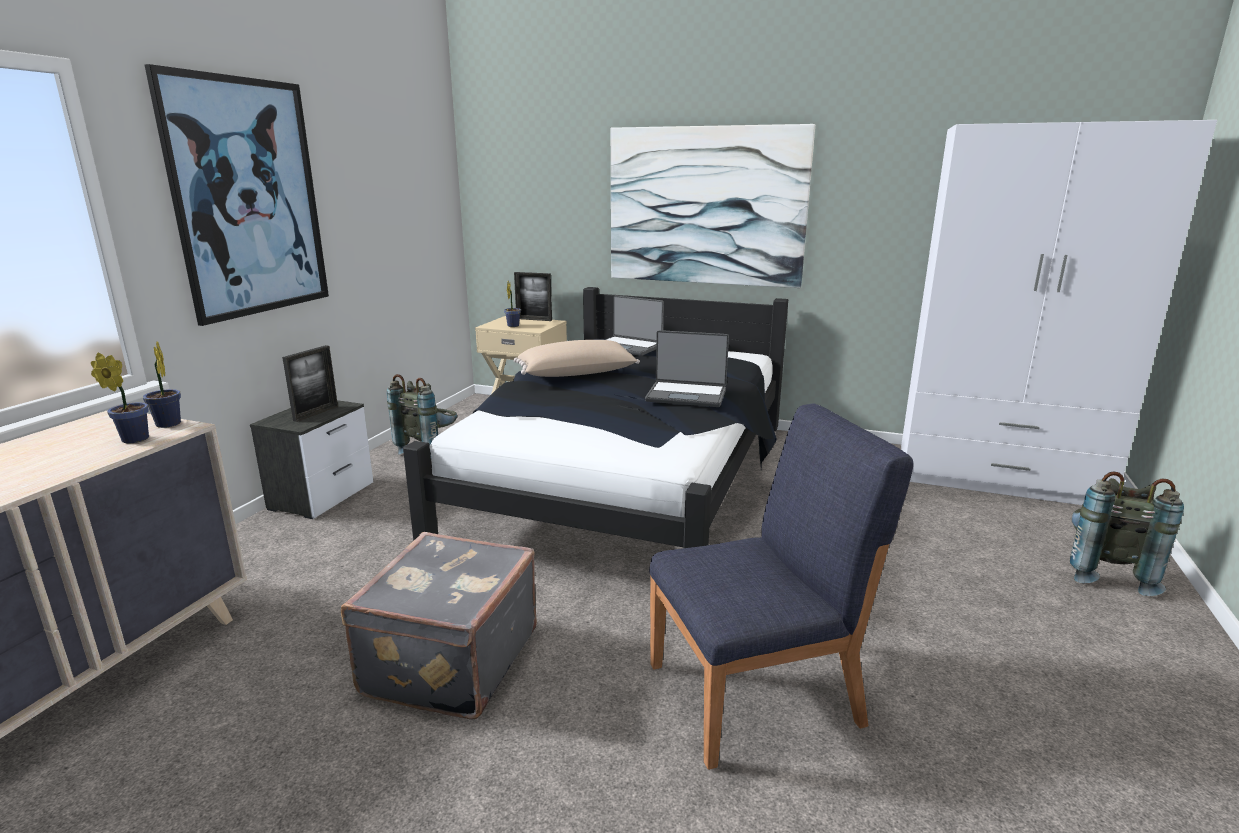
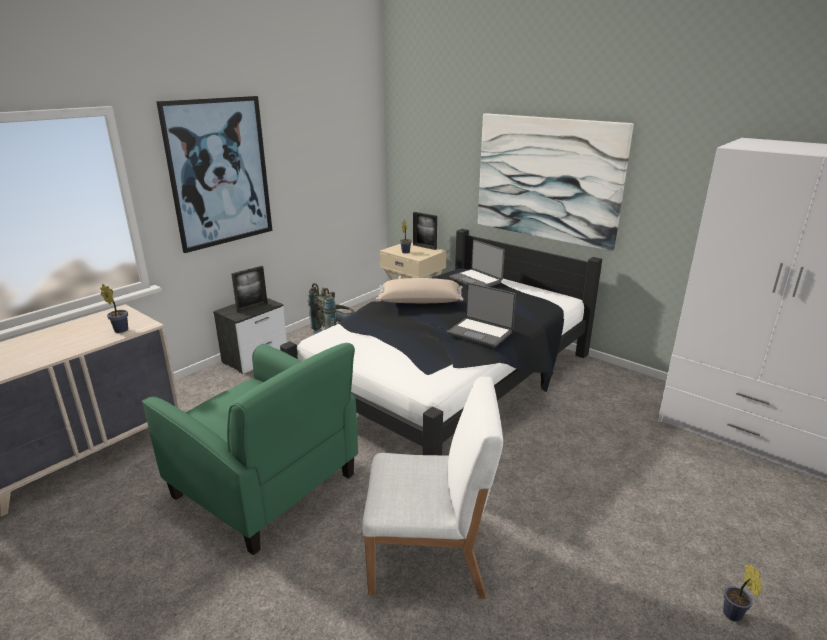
camera: 20 degrees right, 5 degrees up
potted plant [143,341,181,428] -> potted plant moved to [723,564,763,622]
grey suitcase [341,532,537,720] -> green armchair [142,343,358,555]
blue chair [649,403,913,770] -> white chair [362,377,503,599]
grey backpack [1070,471,1184,596] -> none

